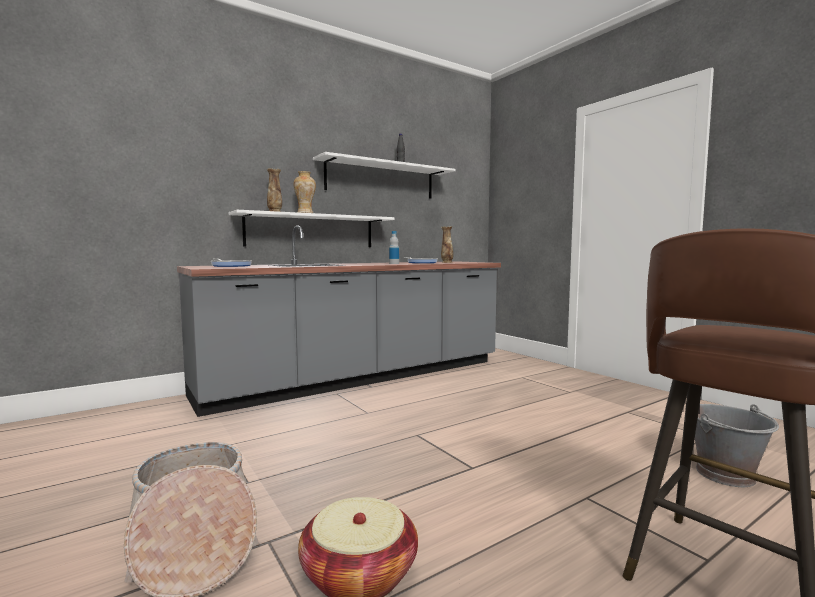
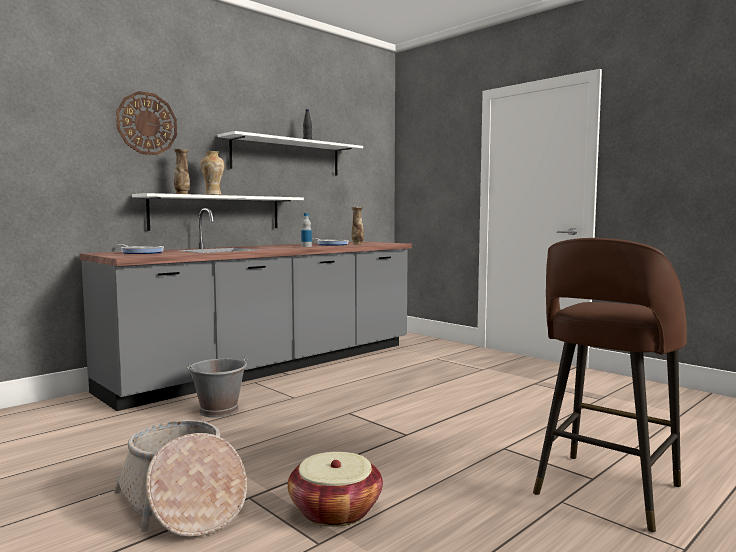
camera: 10 degrees left, 0 degrees up
grey bucket [695,404,779,487] -> grey bucket moved to [187,356,248,418]
none -> wall clock [116,91,177,155]

